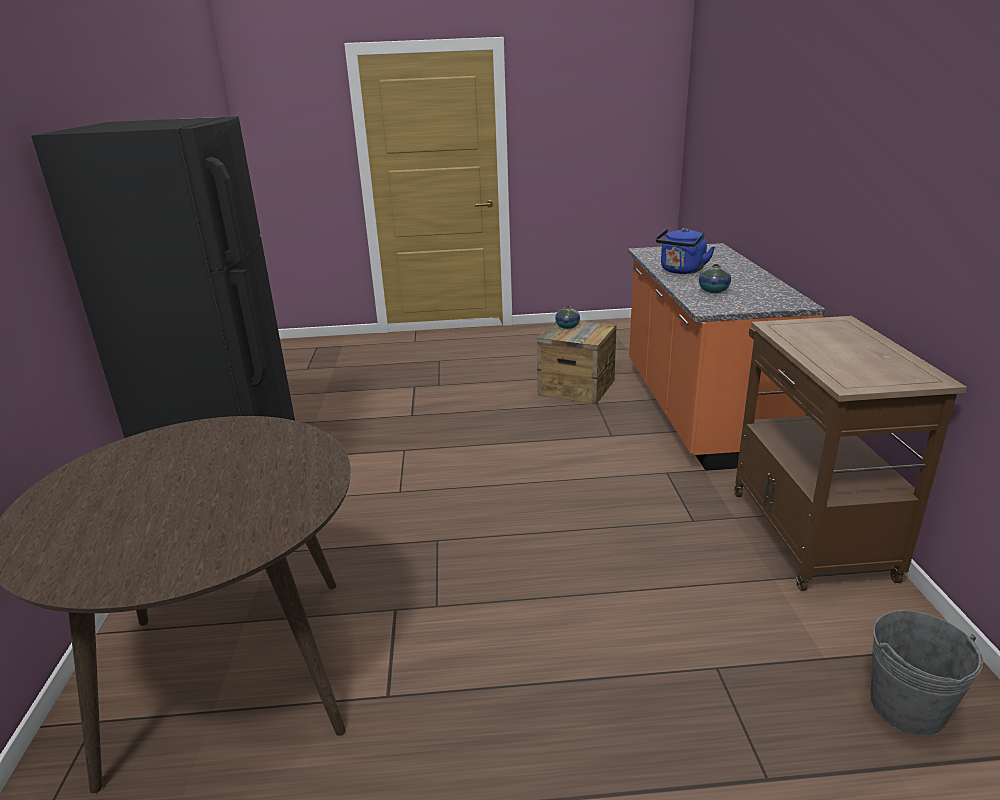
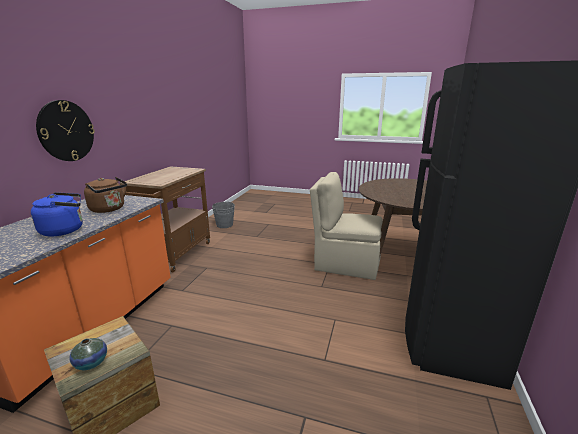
camera: 160 degrees left, 5 degrees down
vase [699,264,731,293] -> brown kettle [84,177,127,213]
none -> wall clock [36,100,95,161]
none -> beige chair [310,172,383,280]

